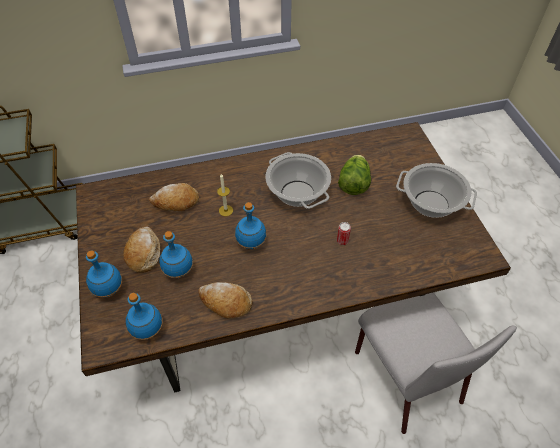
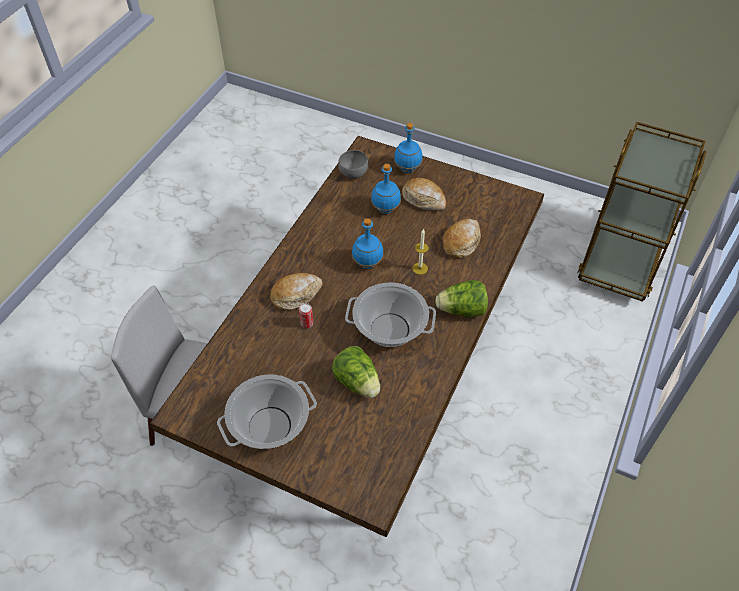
camera: 130 degrees right, 0 degrees up
blue bottle [126,293,163,340] -> grey bowl [338,150,368,178]
bread [198,282,253,318] -> bread moved to [270,273,323,311]
none -> lettuce [435,280,488,317]

